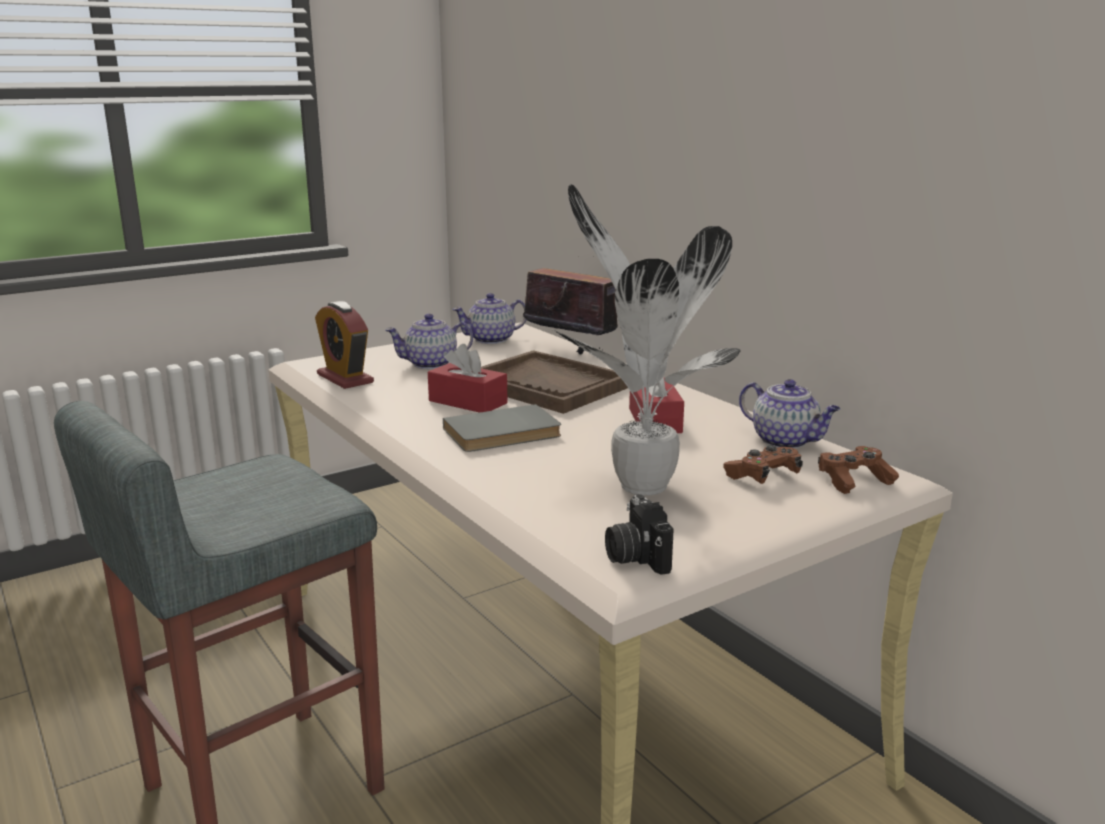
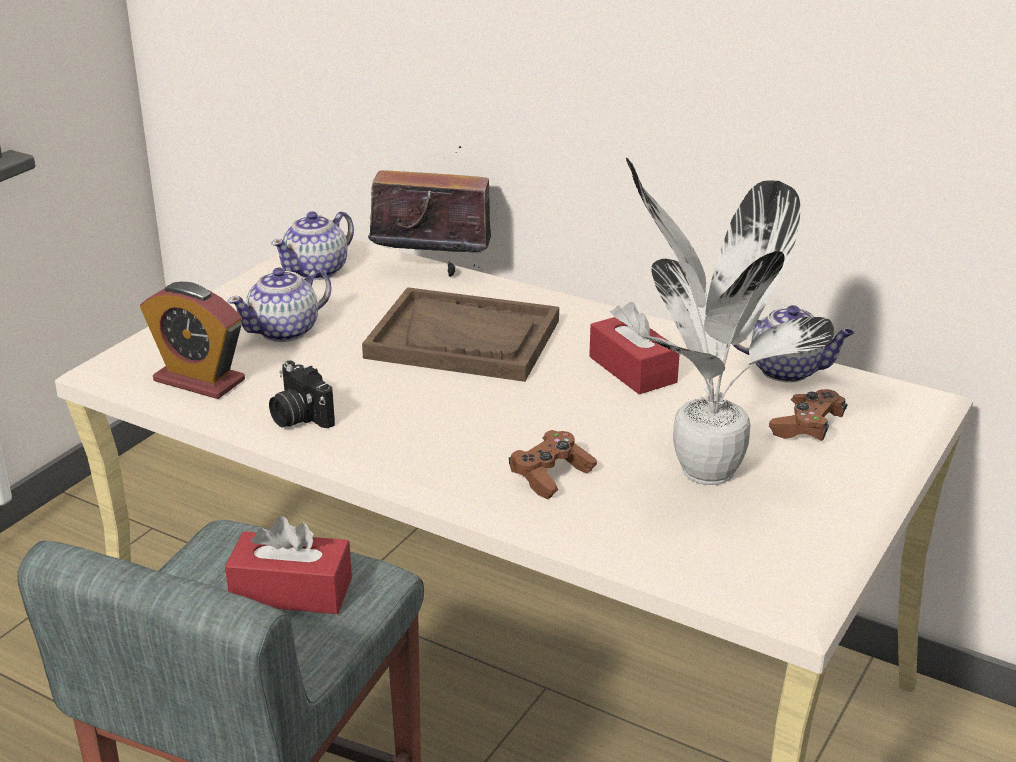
camera: 25 degrees left, 10 degrees up
red tissue box [428,344,508,413] -> red tissue box moved to [225,516,352,614]
grey book [443,404,561,452] -> none
camera [605,494,674,575] -> camera moved to [269,360,335,428]
brown game controller [818,446,899,494] -> brown game controller moved to [509,430,597,499]

